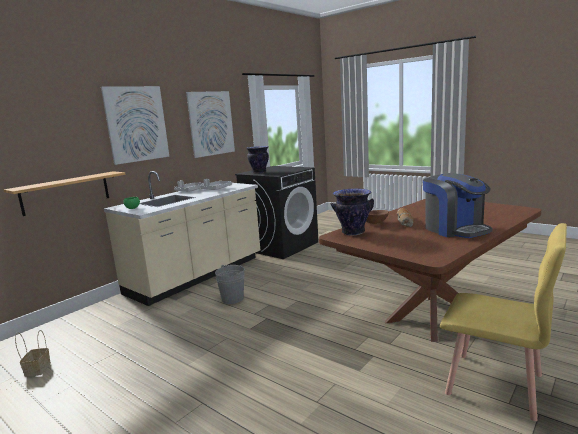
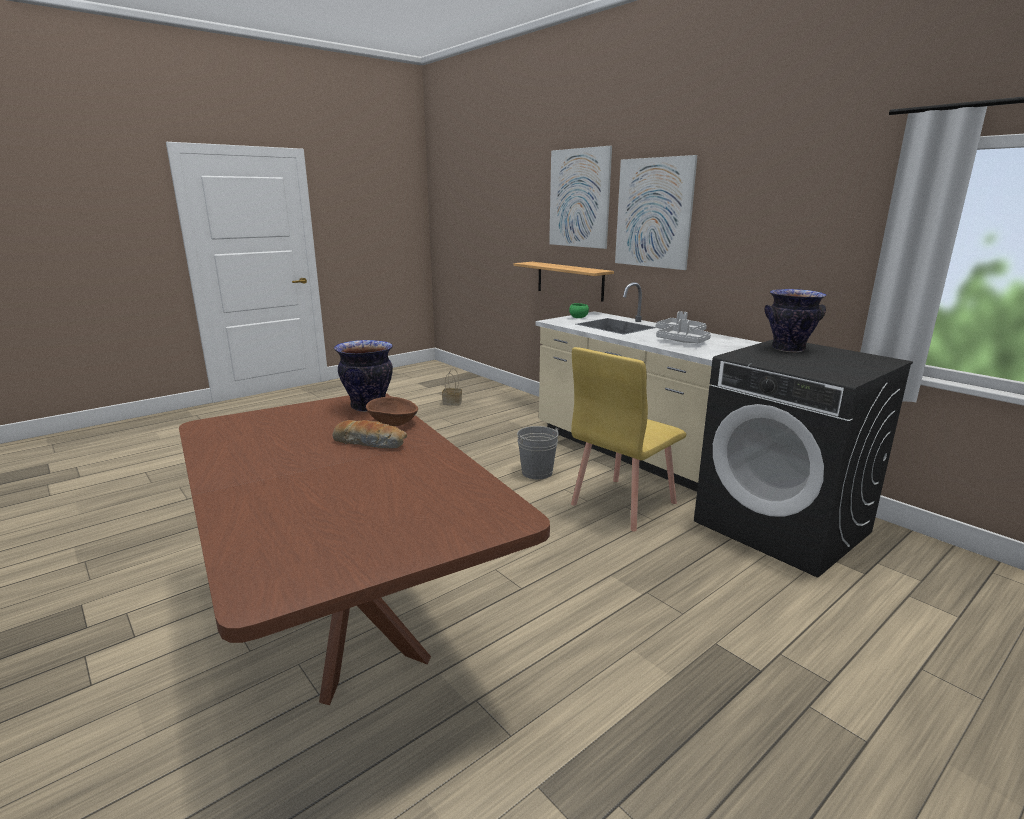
camera: 100 degrees right, 5 degrees up
picture [186,91,235,158] -> picture moved to [549,146,612,249]
coffee machine [423,173,493,238] -> none
yellow chair [440,223,567,421] -> yellow chair moved to [571,347,686,532]

